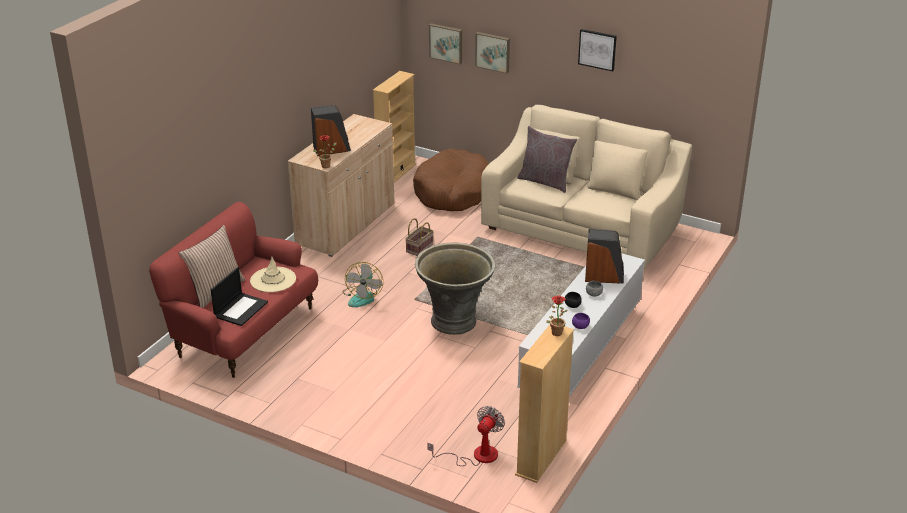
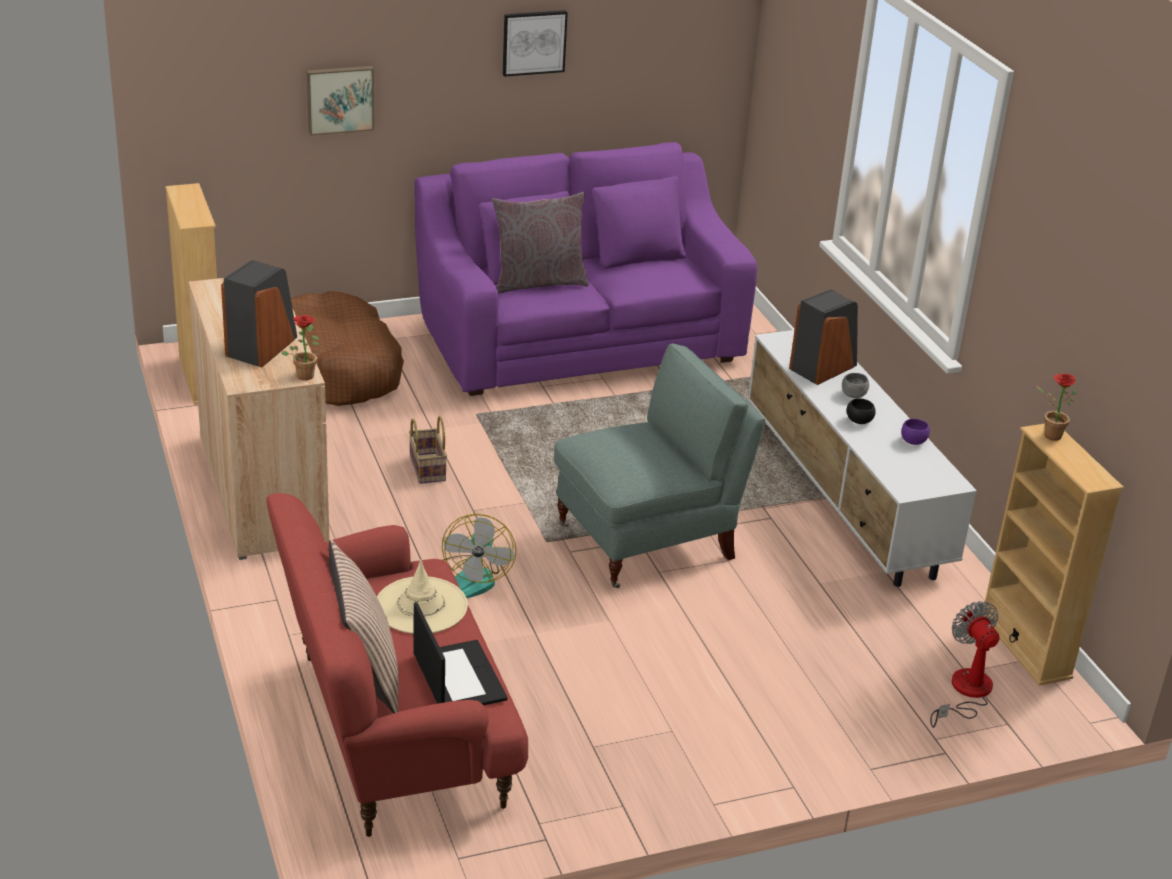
camera: 50 degrees left, 0 degrees up
fan [343,262,383,307] -> fan turned 45 degrees clockwise [442,514,516,598]
grey planter [415,243,495,335] -> grey armchair [554,344,765,588]
picture [429,23,462,64] -> none
beige sofa [481,105,692,269] -> purple sofa [414,142,757,396]

